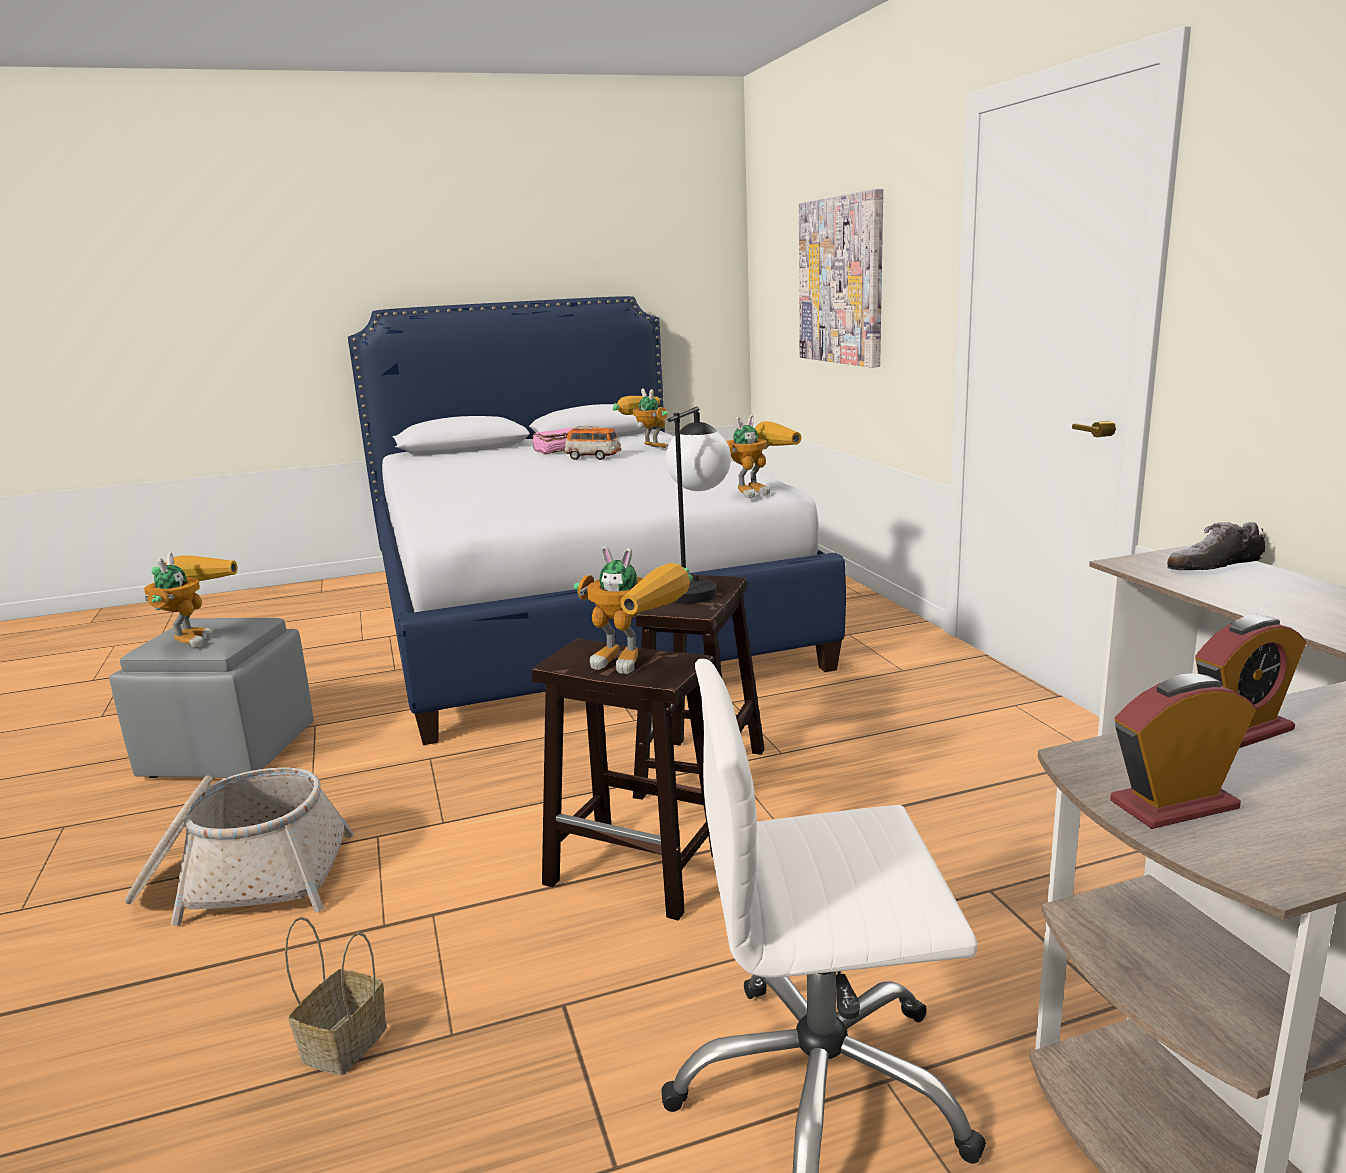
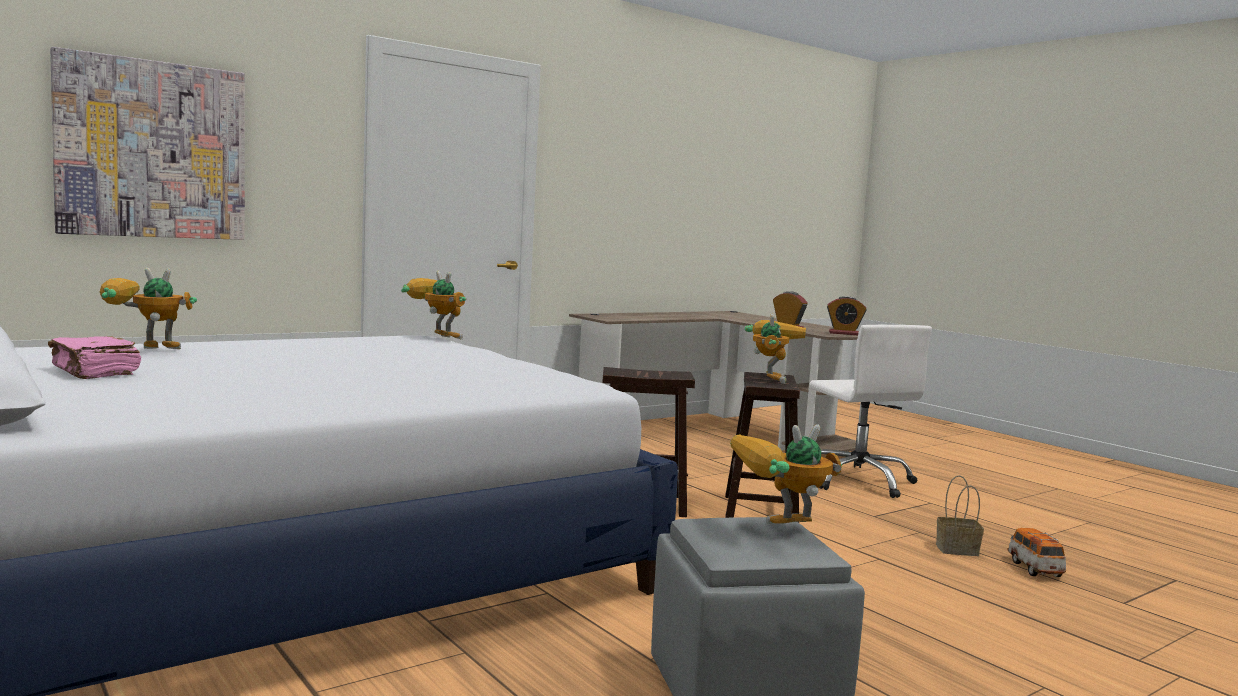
camera: 110 degrees left, 10 degrees down
basket [125,767,354,926] -> none
toy car [564,426,621,460] -> toy car moved to [1008,528,1066,577]
toy robot [613,388,669,449] -> toy robot turned 45 degrees clockwise [100,268,197,349]
table lamp [666,407,731,603] -> none
alarm clock [1110,674,1256,829] -> alarm clock turned 45 degrees counterclockwise [827,296,867,335]
shoe [1167,522,1266,570] -> none

